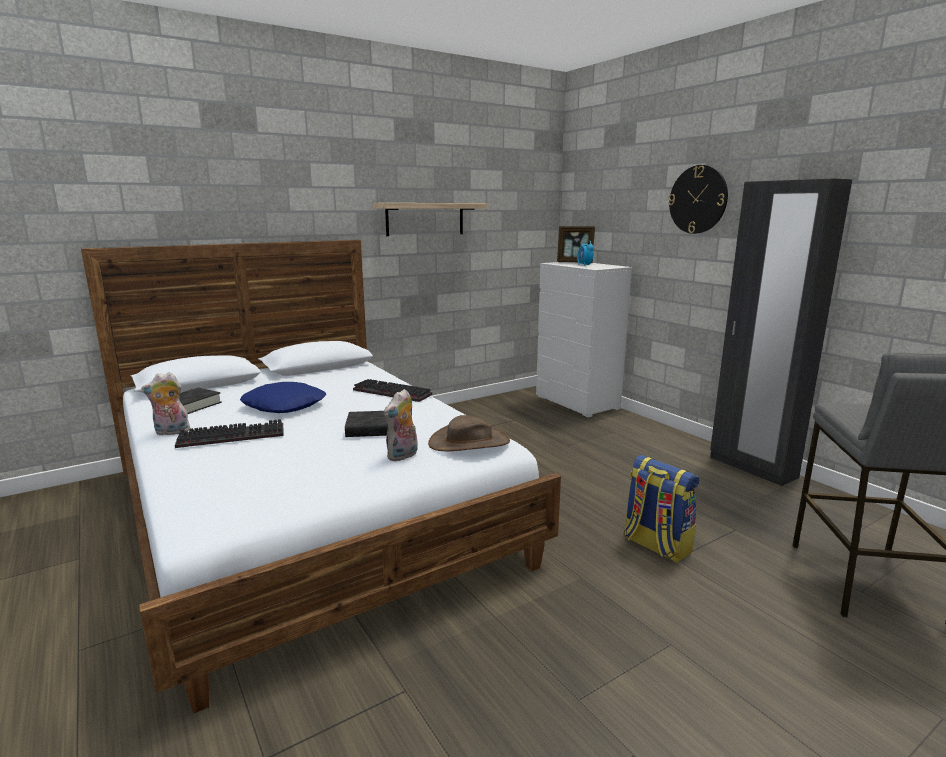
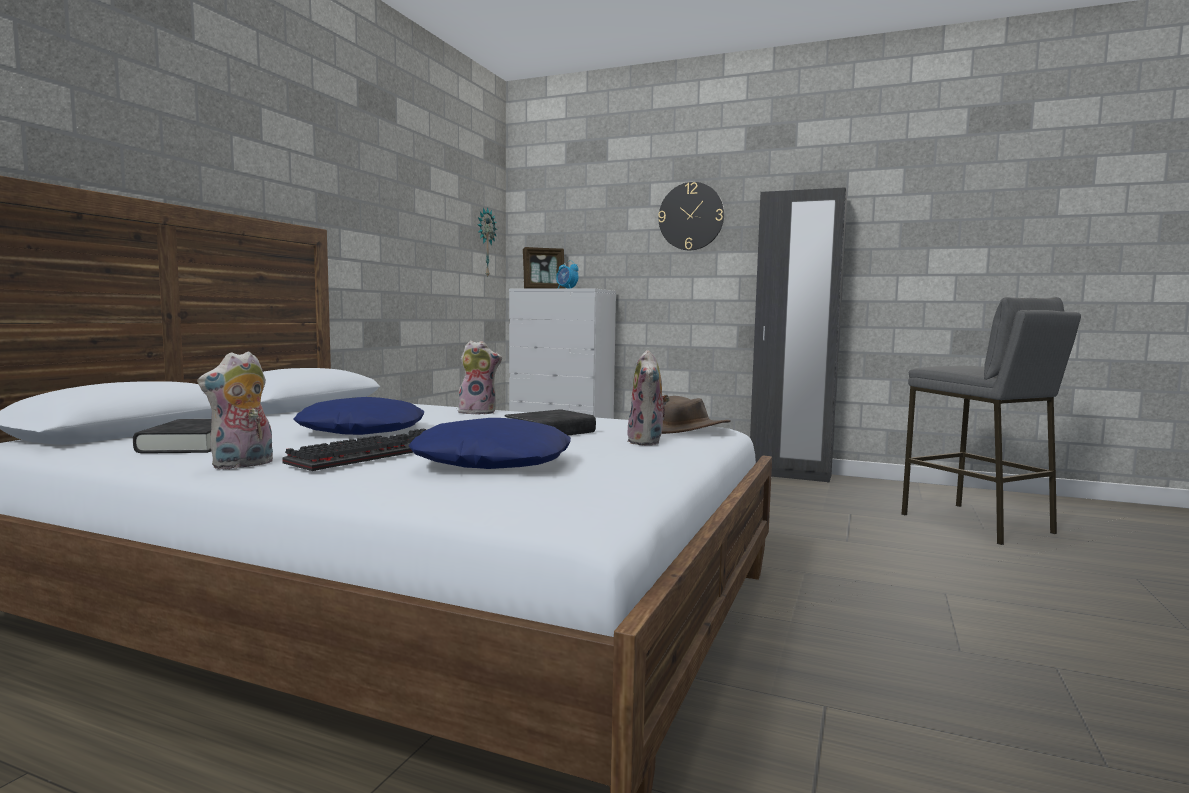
camera: 35 degrees left, 10 degrees down
keyboard [353,379,432,402] -> plush toy [458,340,502,415]
shelf [374,203,487,236] -> none
backpack [624,455,699,563] -> none
none -> blue pillow [408,418,571,469]
none -> wall clock [477,207,497,278]

